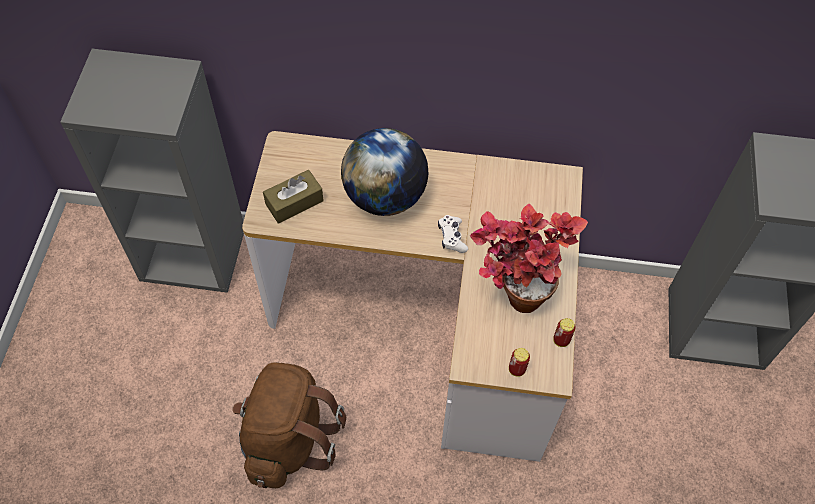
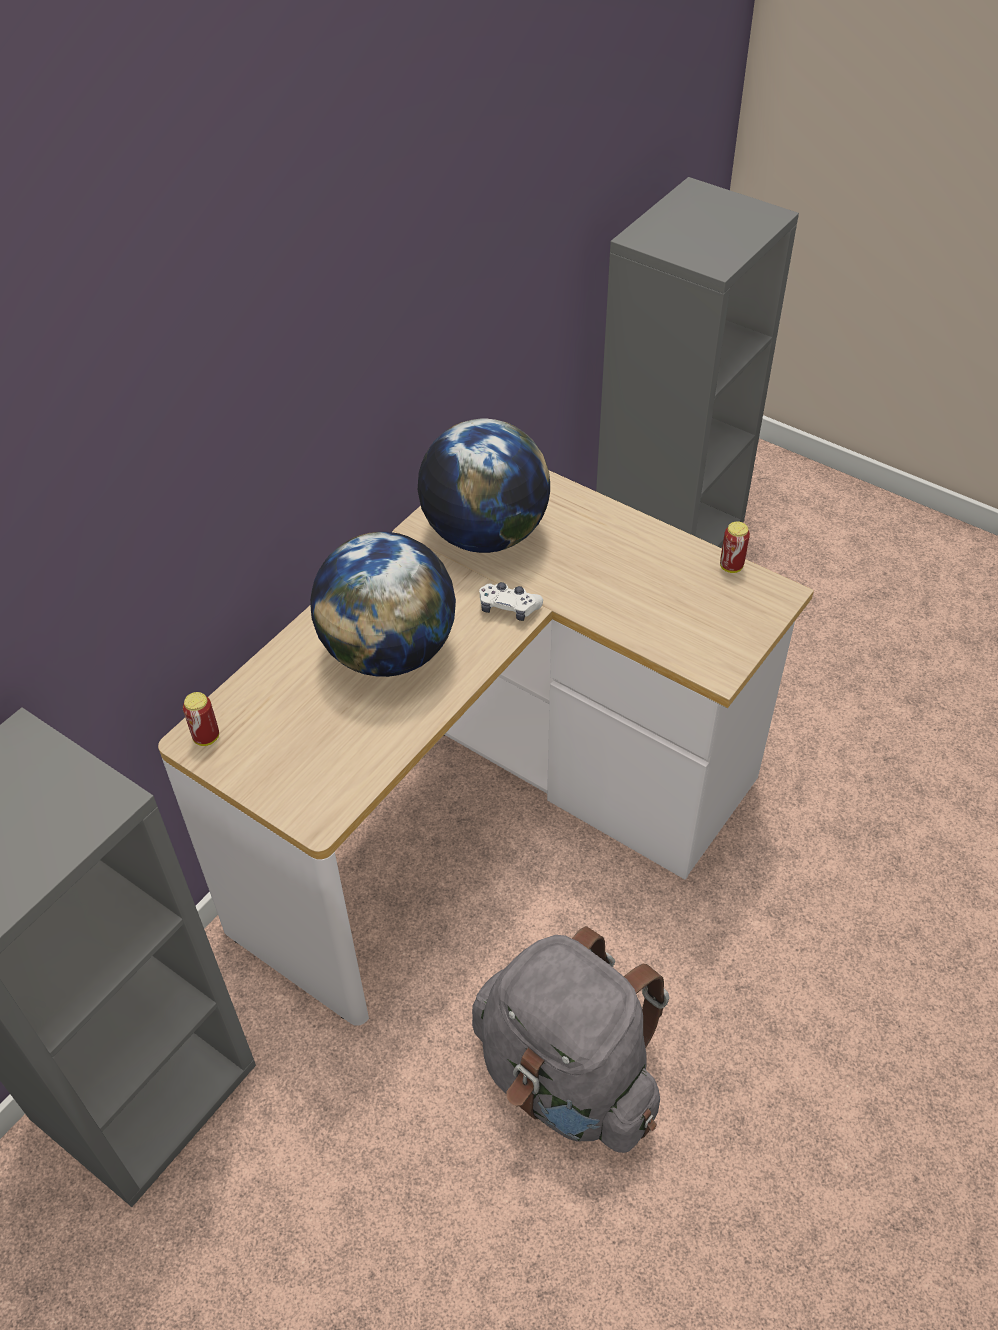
camera: 60 degrees left, 10 degrees down
brown backpack [232,362,346,488] -> grey backpack [472,926,669,1153]
brown tissue box [263,170,324,224] -> none
potted plant [470,203,588,313] -> none
can [509,348,530,377] -> can moved to [183,692,219,746]
none -> globe [418,419,550,553]

